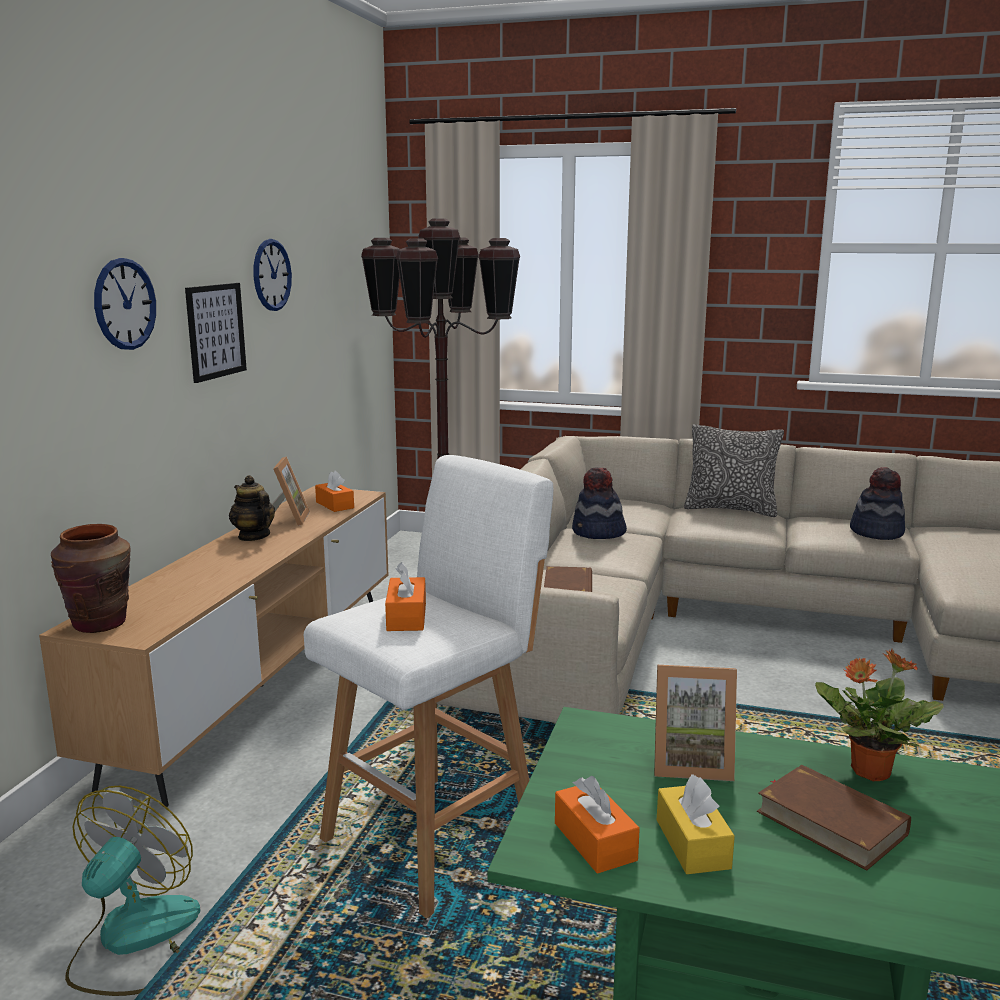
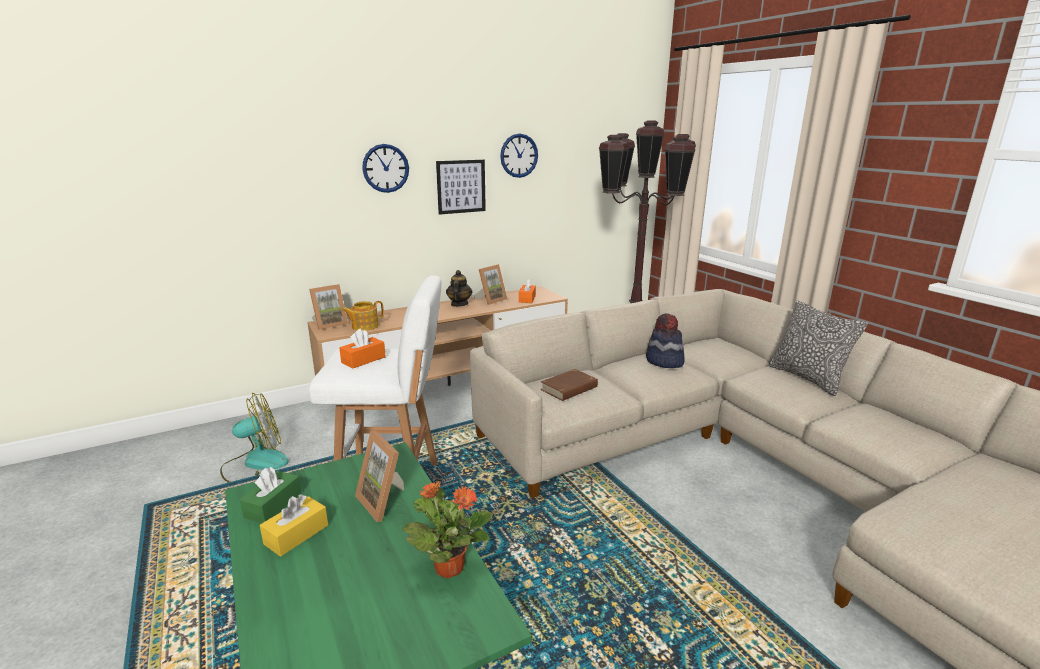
camera: 45 degrees right, 5 degrees up
brown vase [51,524,130,633] -> picture frame [309,284,348,330]
orange tissue box [555,776,640,874] -> green tissue box [240,467,302,524]
brown book [757,765,911,871] -> none
hat [850,467,905,540] -> none
none -> teapot [341,301,384,331]

